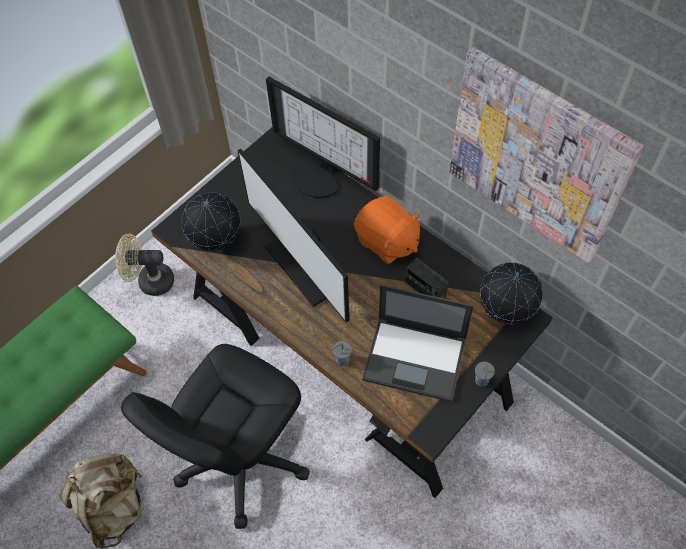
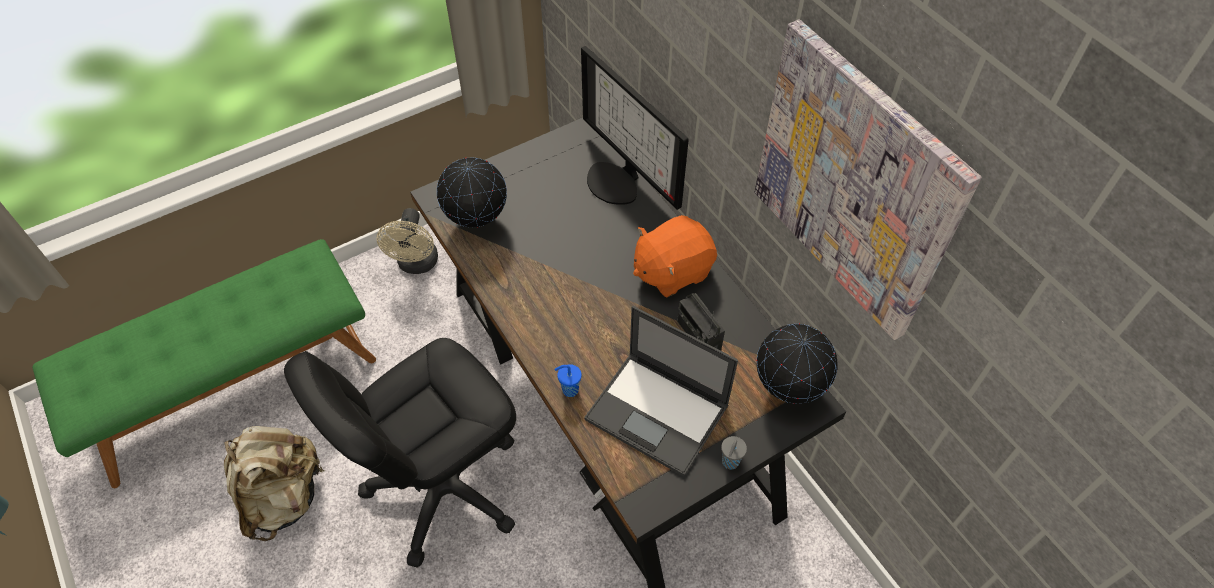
camera: 15 degrees right, 5 degrees down
beige fan [115,233,174,296] -> beige fan turned 105 degrees counterclockwise [377,208,438,274]
monitor [237,148,349,323] -> none
grey cup [331,341,352,366] -> blue cup [555,364,581,397]
orange plush toy [354,196,421,264] -> orange plush toy turned 90 degrees clockwise [633,215,717,298]

